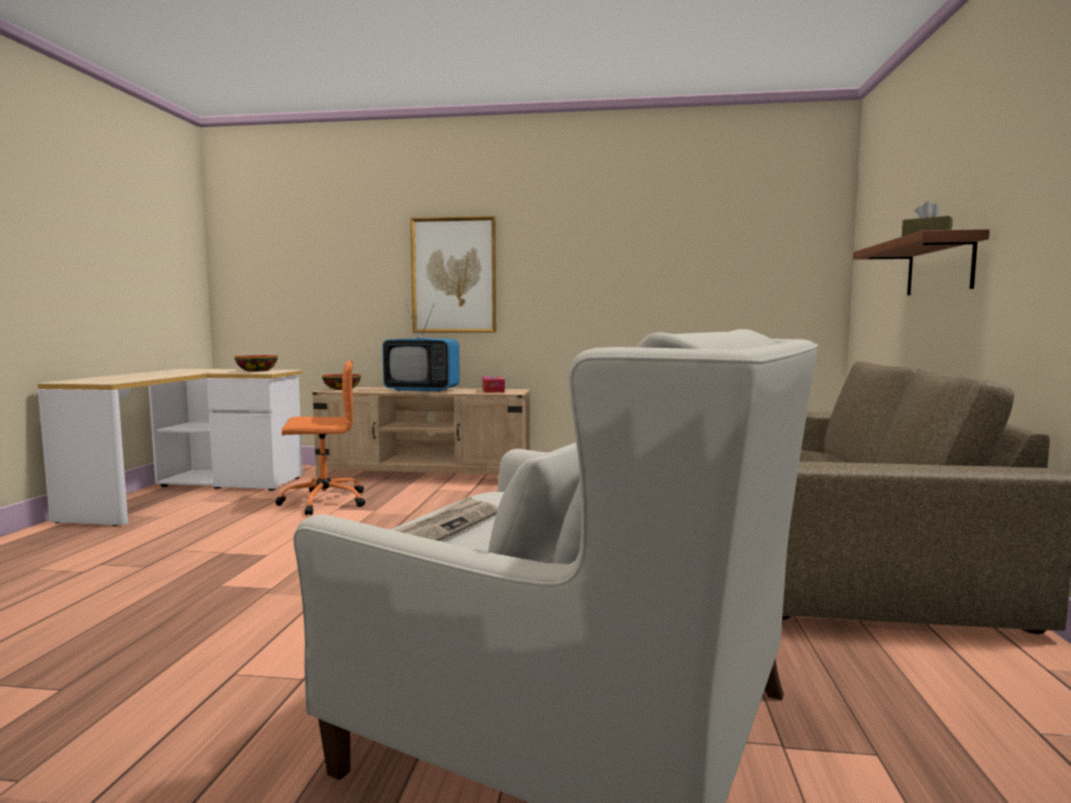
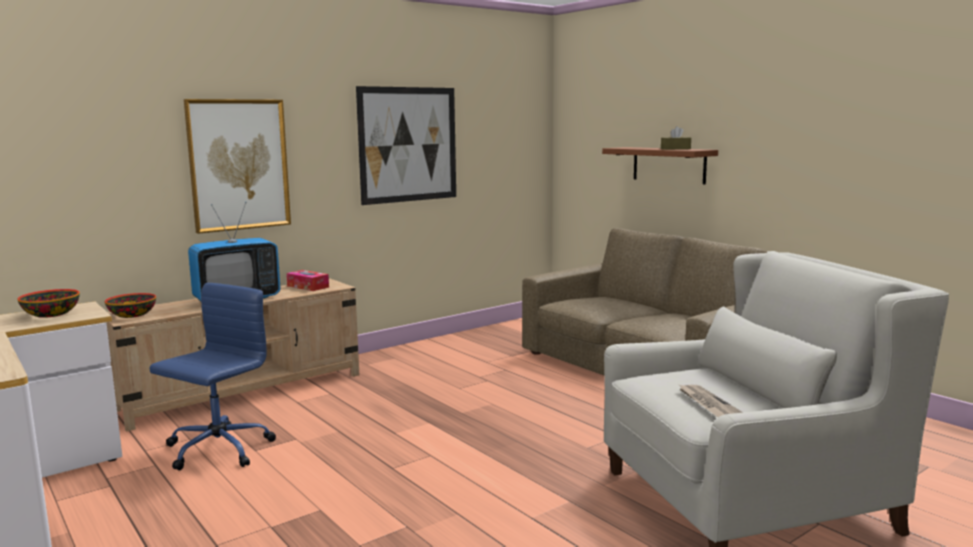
camera: 45 degrees left, 5 degrees up
orange office chair [275,360,365,515] -> blue office chair [150,283,276,470]
none -> picture [356,86,456,205]

